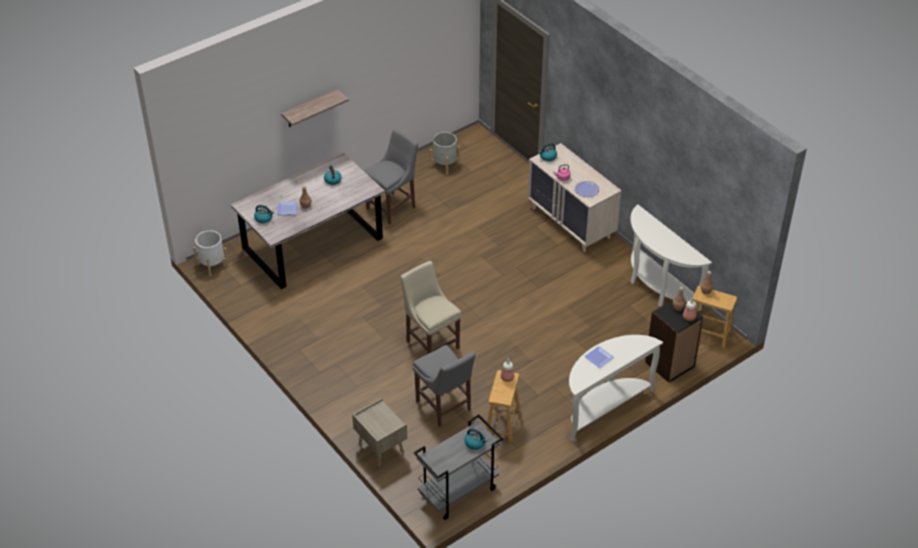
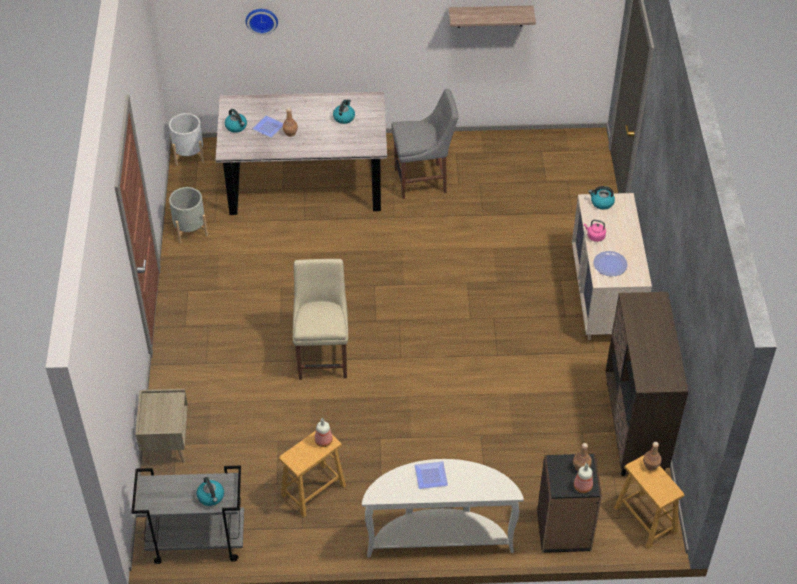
camera: 35 degrees right, 5 degrees up
shelf [281,89,349,127] -> shelf moved to [449,6,536,28]
grey chair [413,345,476,427] -> none
grey planter [430,132,460,175] -> grey planter moved to [169,187,208,243]
white console table [630,205,712,311] -> brown cabinet [605,292,689,476]
none -> wall clock [246,9,278,35]

